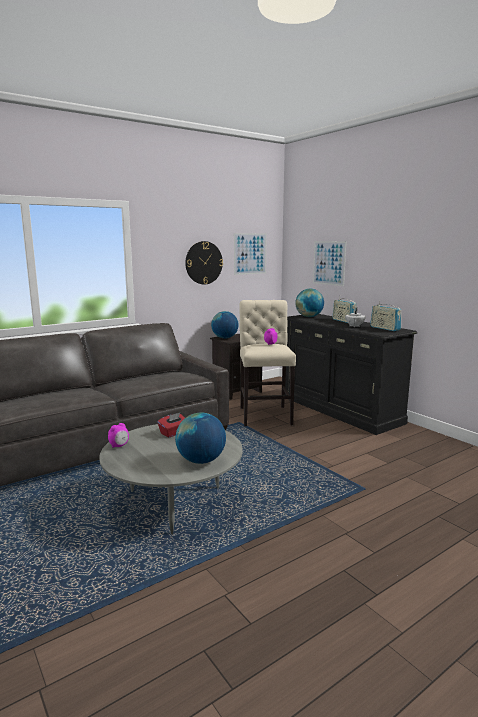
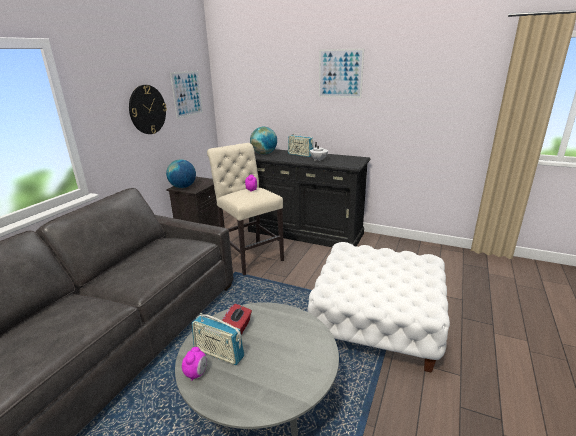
camera: 30 degrees left, 10 degrees up
globe [175,413,226,464] -> none
picture [313,241,346,286] -> picture moved to [319,48,364,98]
radio [370,302,401,331] -> radio moved to [192,313,245,365]
none -> white ottoman [308,242,450,373]

